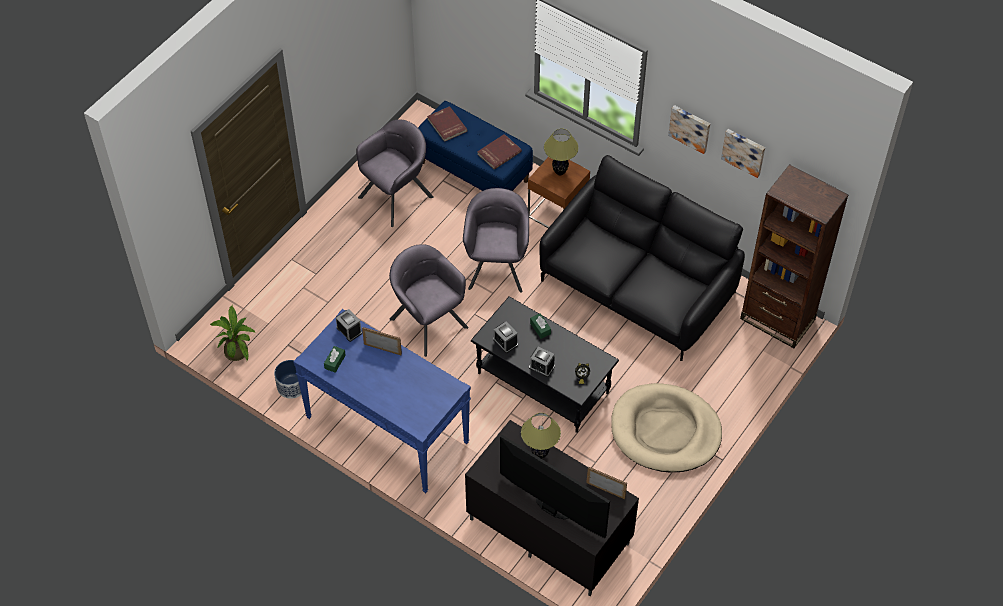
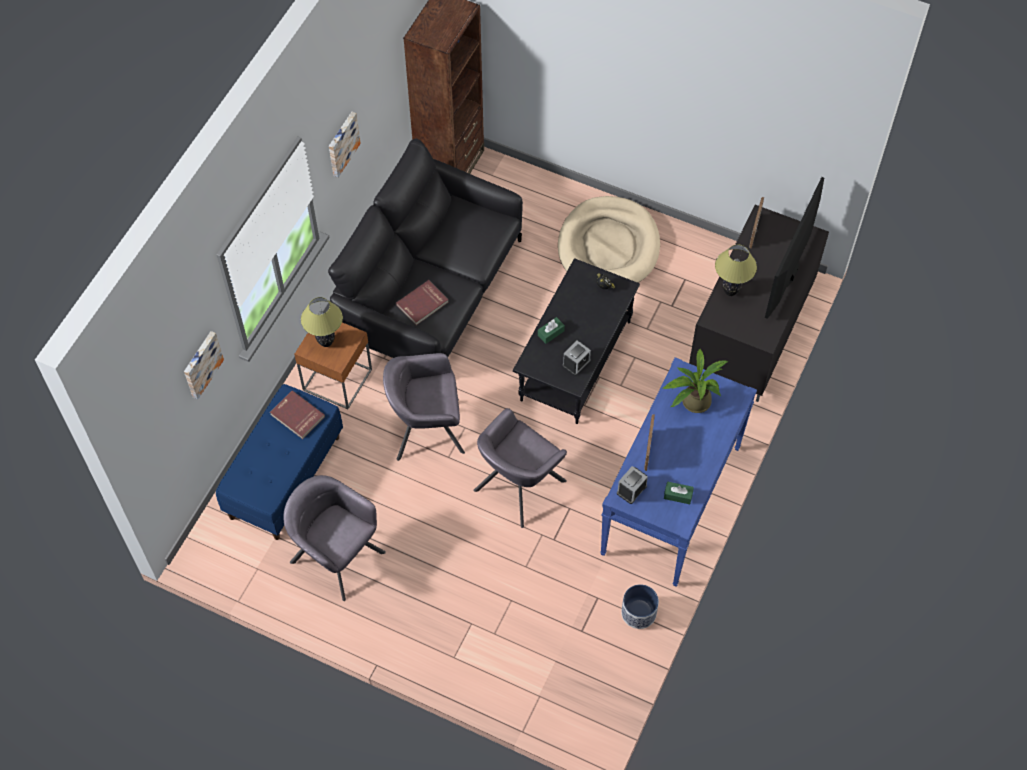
camera: 100 degrees left, 5 degrees up
potted plant [210,306,256,361] -> potted plant moved to [663,348,728,413]
red book [427,106,468,142] -> red book moved to [396,280,449,325]
alarm clock [529,347,555,377] -> none
picture [721,129,765,178] -> picture moved to [184,331,224,400]

